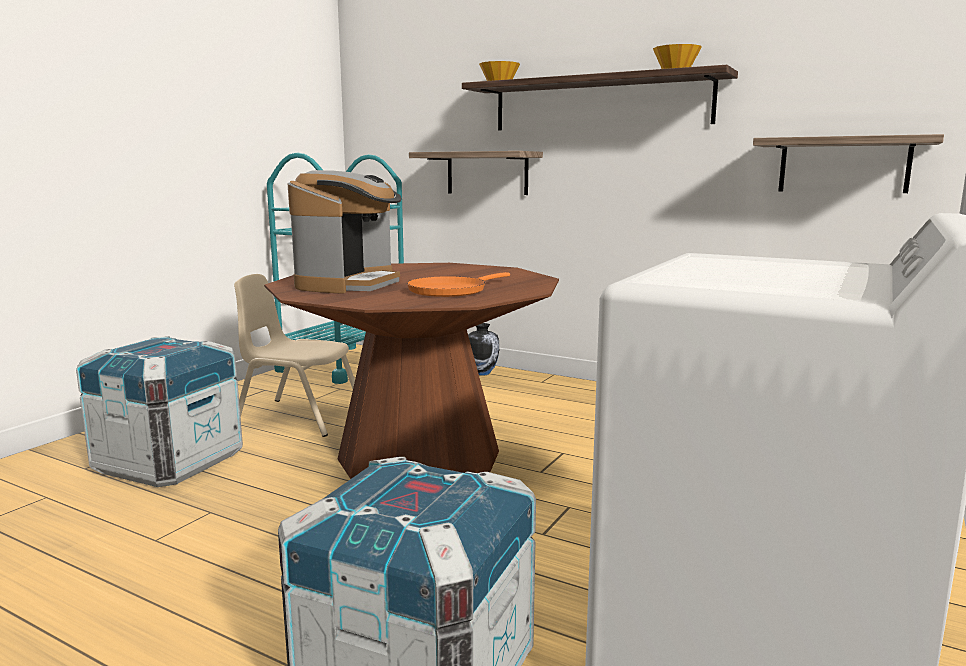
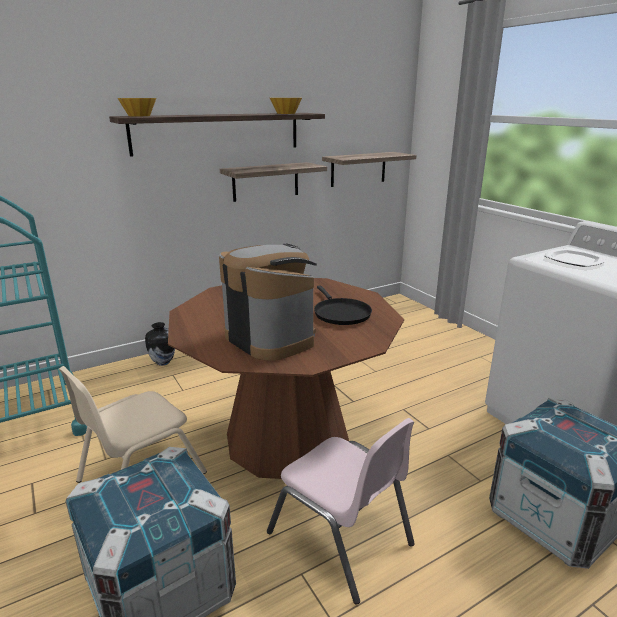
camera: 60 degrees left, 10 degrees up
orange frying pan [407,272,510,297] -> black frying pan [314,285,372,325]
shelf [409,151,543,195] -> shelf moved to [220,162,327,202]
none -> pink chair [267,418,415,605]
none -> plate [544,248,606,267]

